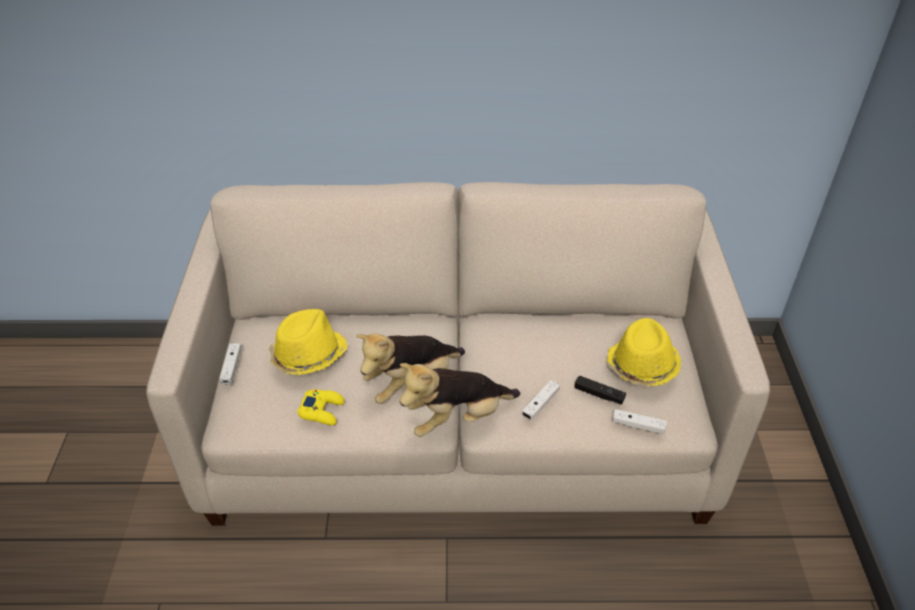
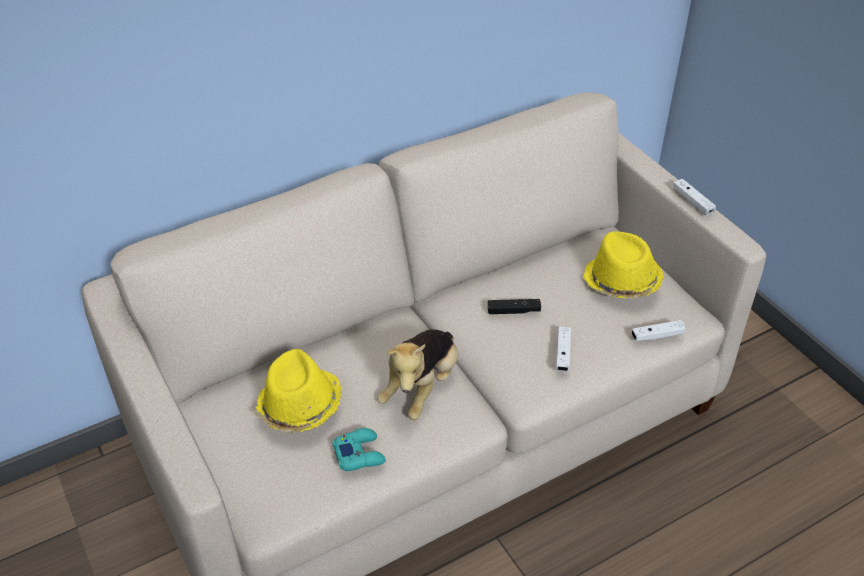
camera: 30 degrees left, 0 degrees up
white game controller [219,343,242,385] -> white game controller moved to [672,179,716,216]
yellow game controller [297,390,344,425] -> turquoise game controller [332,428,386,471]
plush toy [400,363,520,437] -> none
black game controller [575,375,626,404] -> black game controller moved to [488,299,541,314]

